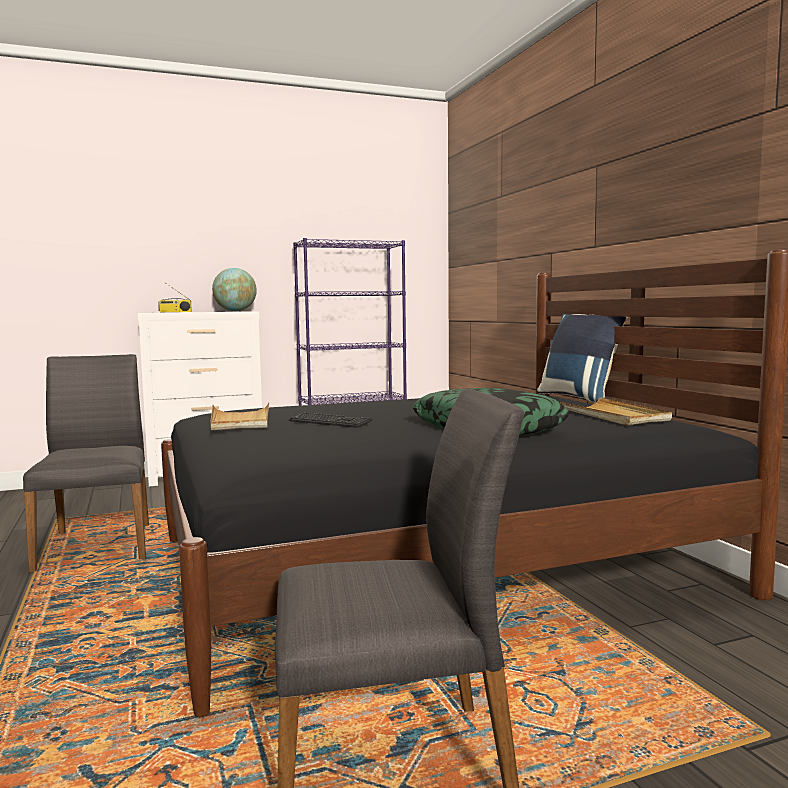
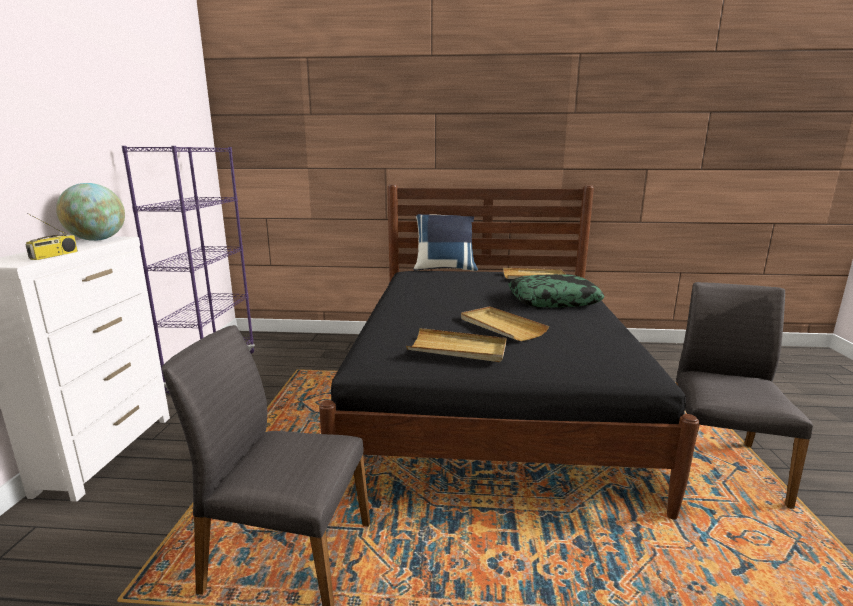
camera: 65 degrees left, 10 degrees up
keyboard [289,412,373,428] -> beige tray [461,306,549,341]

